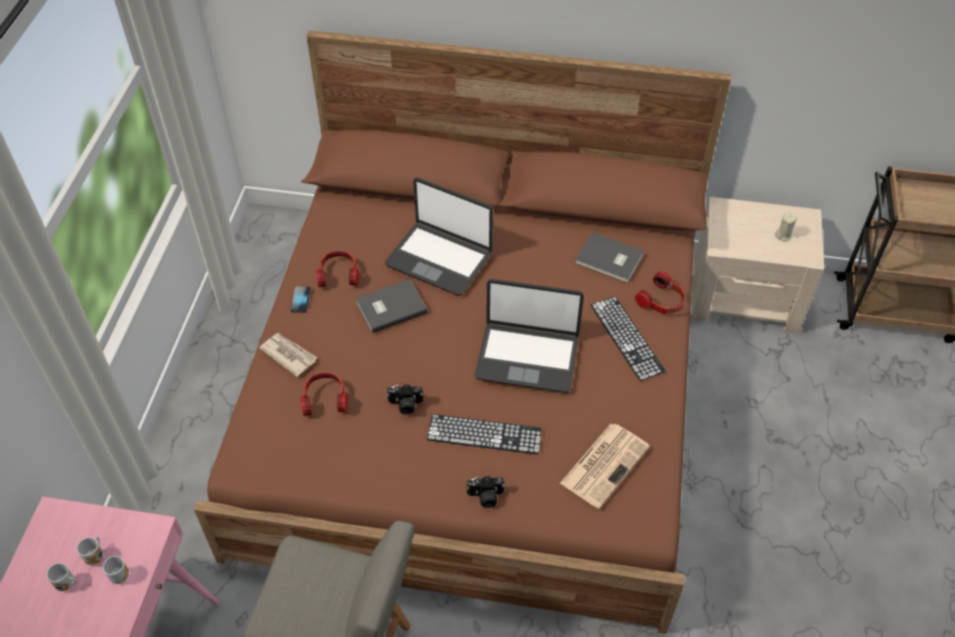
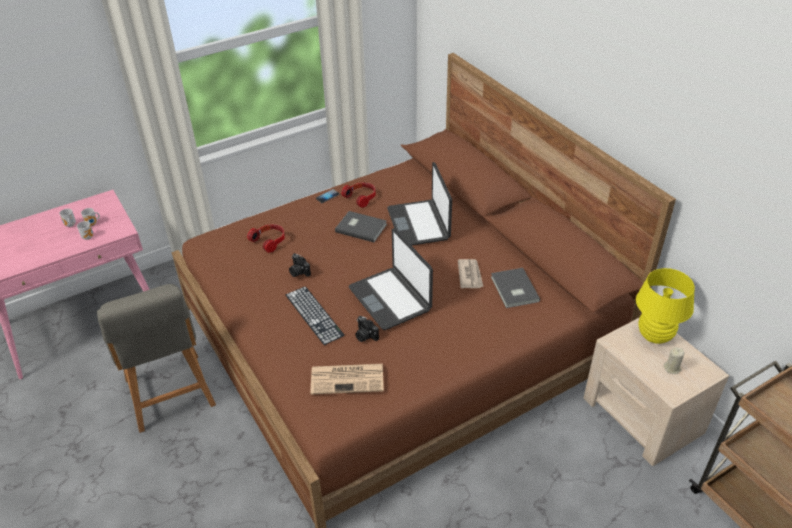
camera: 50 degrees right, 10 degrees down
newspaper [259,333,317,377] -> newspaper moved to [458,259,483,288]
camera [466,476,505,508] -> camera moved to [355,316,379,342]
keyboard [591,296,666,381] -> none
headphones [635,271,685,314] -> none
none -> yellow table lamp [636,268,695,344]

